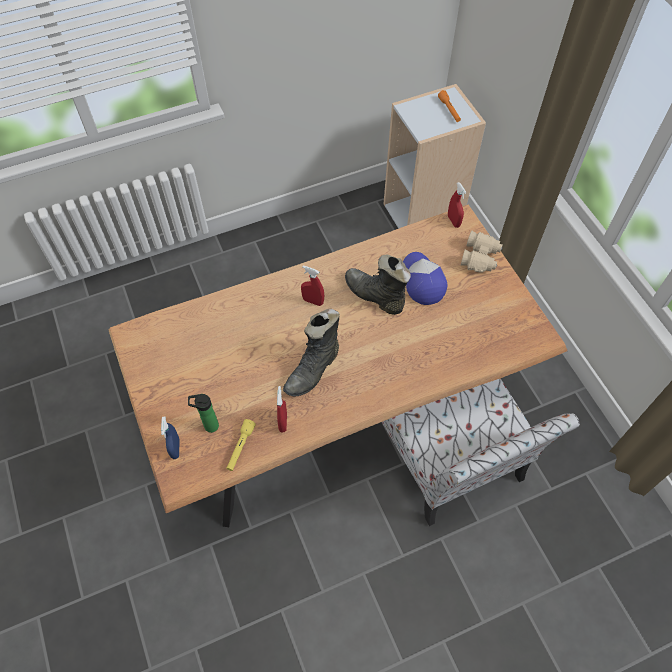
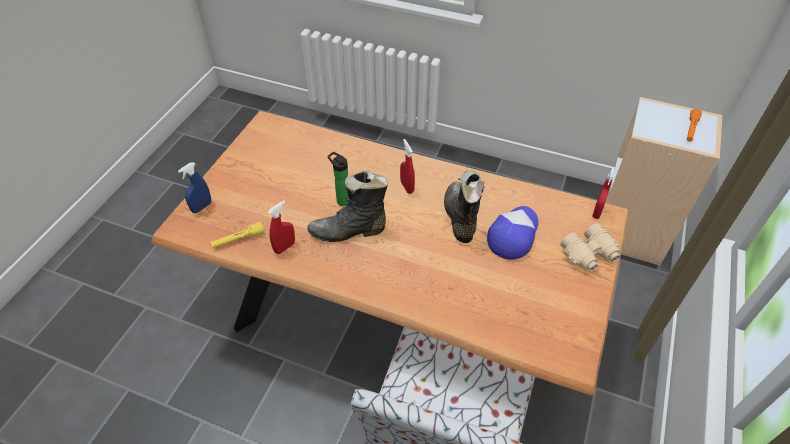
camera: 45 degrees right, 10 degrees down
bottle [188,394,219,433] -> bottle moved to [328,152,349,206]

